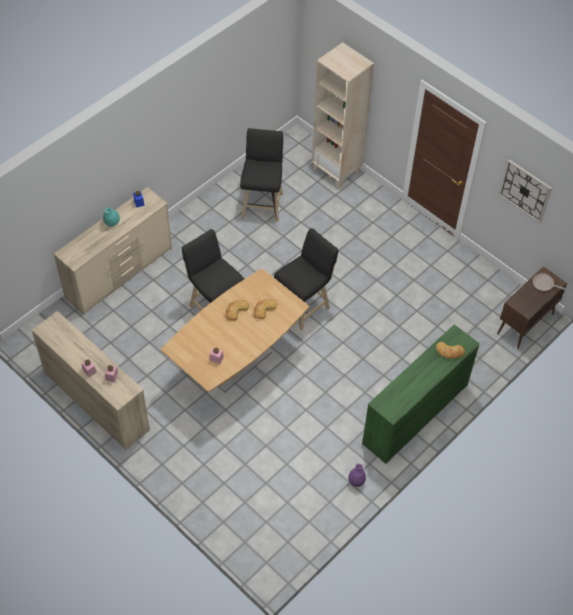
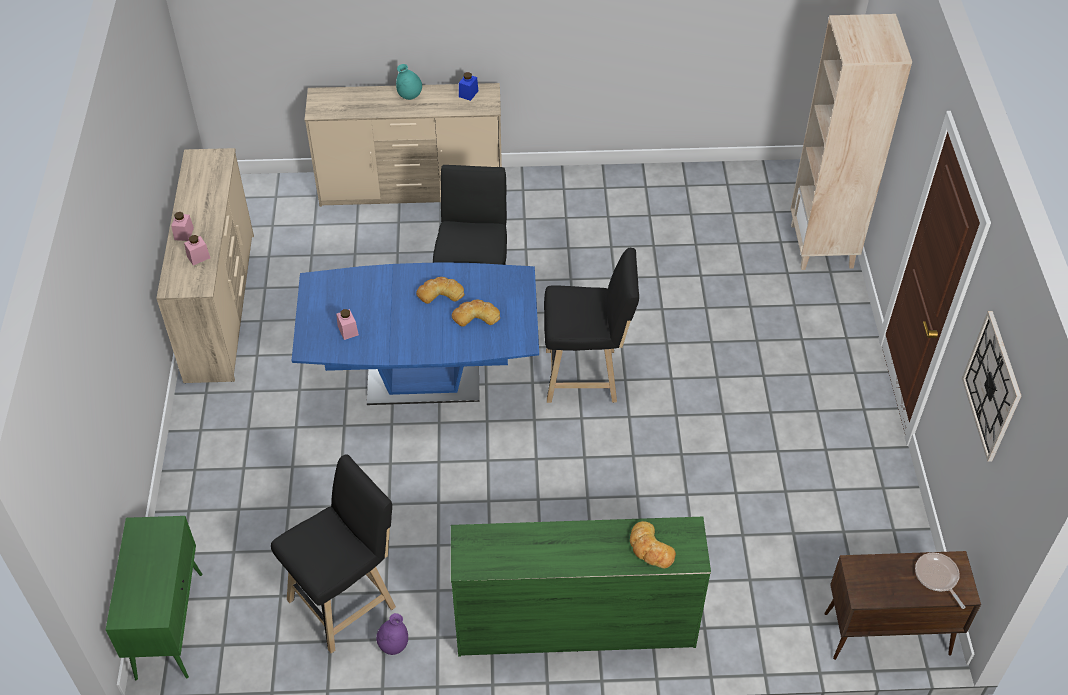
camera: 45 degrees right, 5 degrees down
brown dining table [160,268,310,392] -> blue dining table [292,262,539,405]
black stool [240,128,283,222] -> black stool moved to [271,454,396,653]
none -> green cabinet [106,516,202,680]

